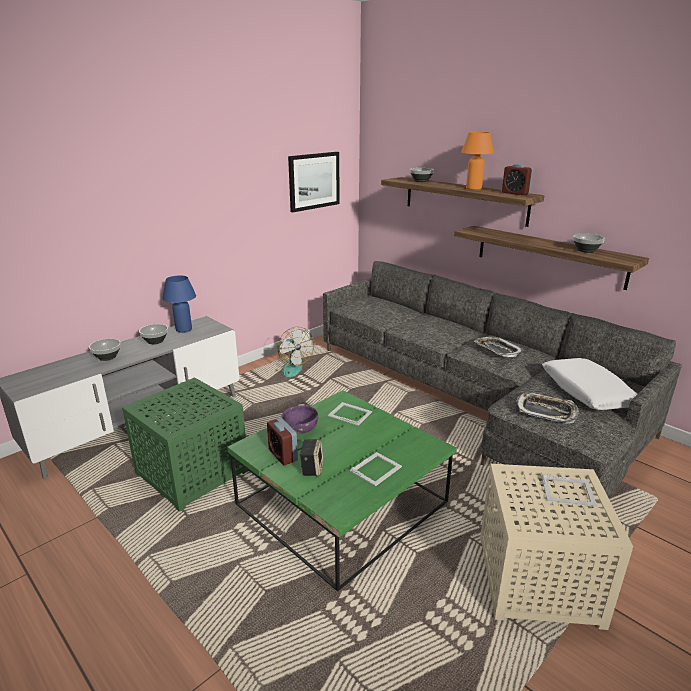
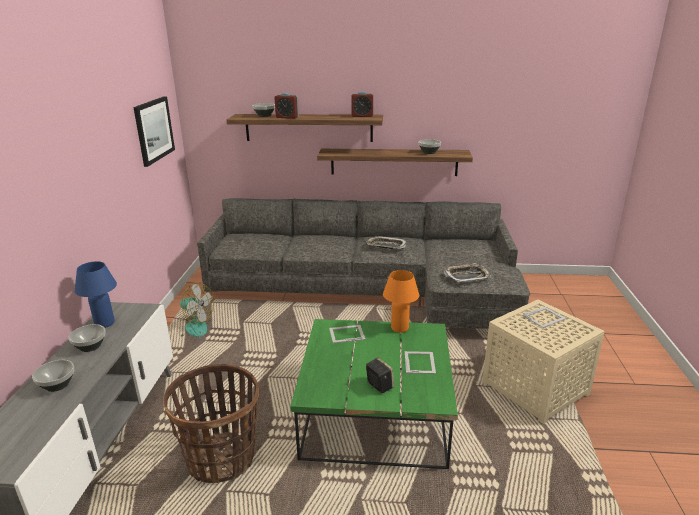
camera: 40 degrees left, 0 degrees up
green side table [122,377,249,512] -> basket [163,364,259,483]
alarm clock [267,418,298,465] -> alarm clock moved to [274,93,299,119]
purple bowl [281,405,318,434] -> none
orange table lamp [461,132,494,190] -> orange table lamp moved to [383,270,419,333]
white pillow [542,358,637,410] -> none

